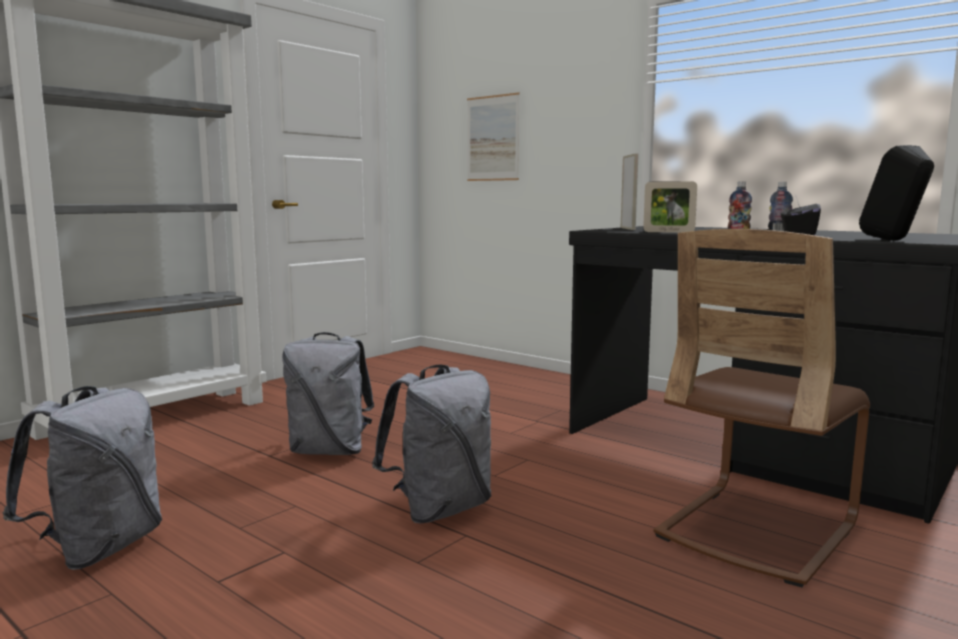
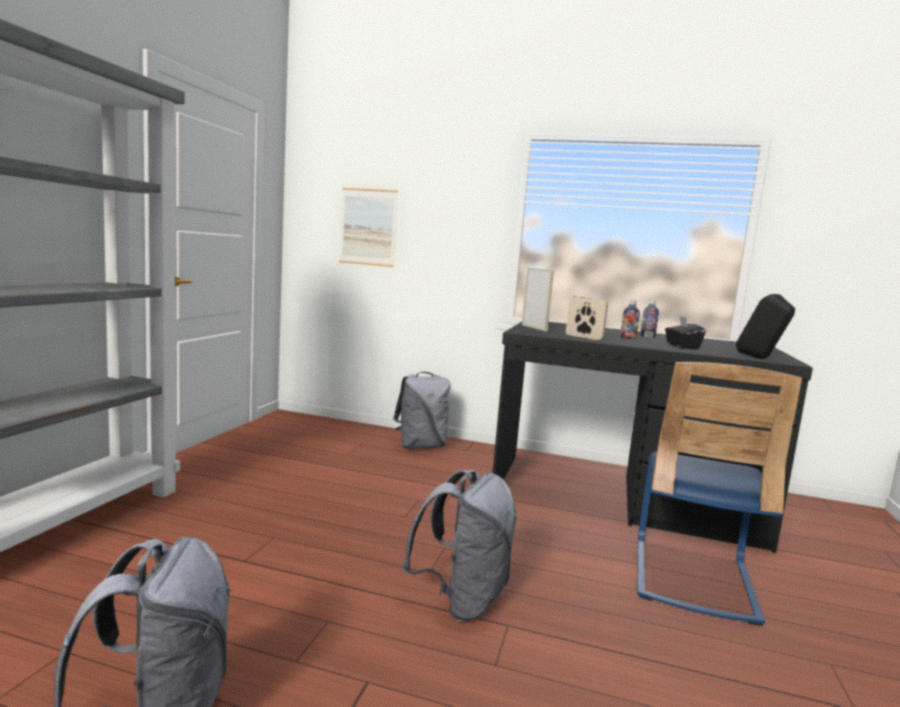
camera: 25 degrees left, 0 degrees up
grey backpack [282,332,374,455] -> grey backpack moved to [393,372,451,449]
picture frame [643,181,697,233] -> picture frame turned 135 degrees counterclockwise [566,296,608,340]
brown chair [653,229,870,588] -> blue chair [637,362,802,626]

